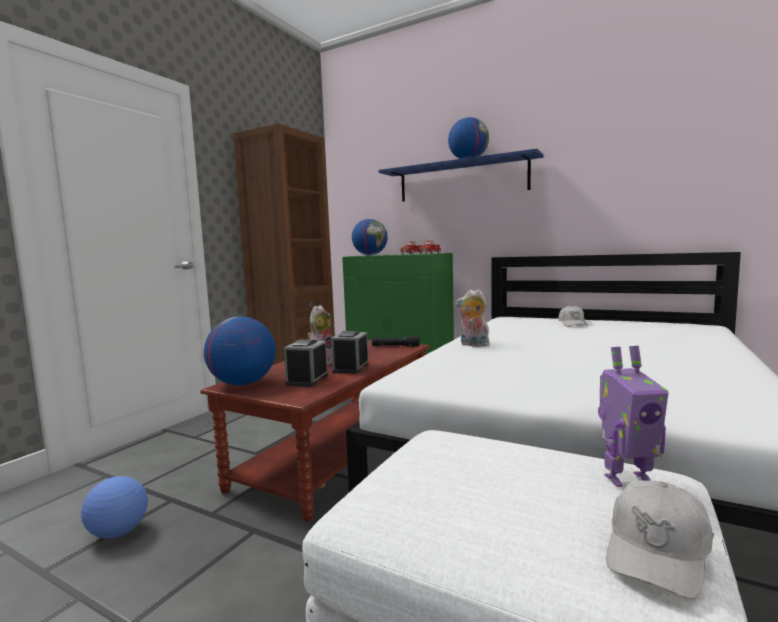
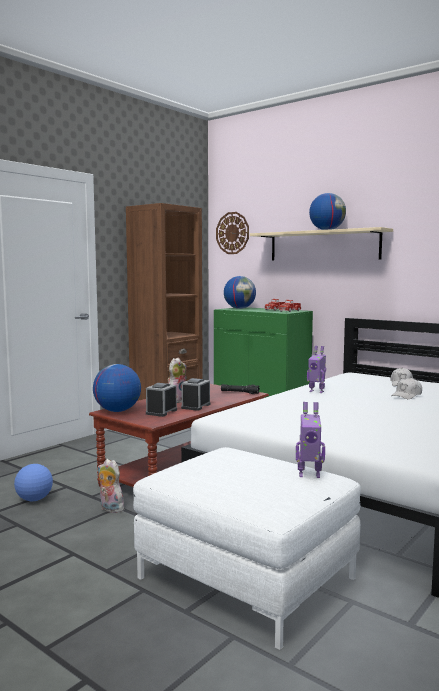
camera: 10 degrees right, 0 degrees up
blue shelf [379,149,544,202] -> beige shelf [250,227,393,261]
plush toy [456,289,490,346] -> plush toy moved to [97,459,125,513]
white cap [606,480,713,599] -> white cap moved to [391,378,422,399]
none -> wall clock [216,212,249,254]
none -> toy robot [307,346,326,393]

